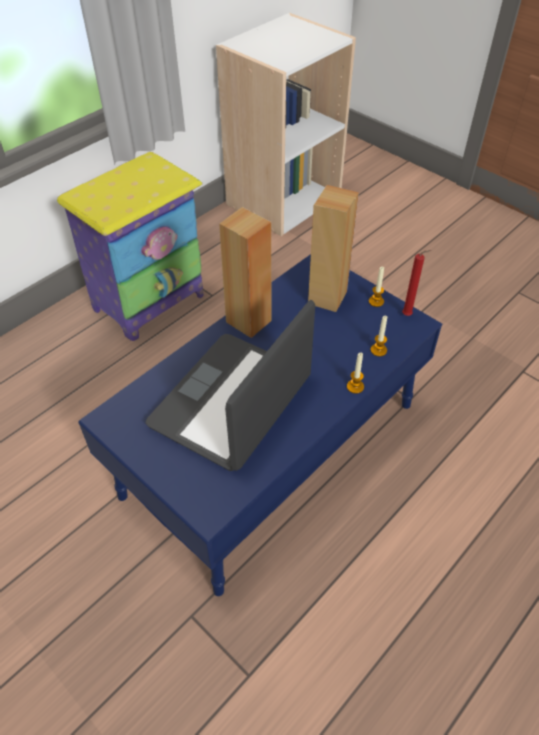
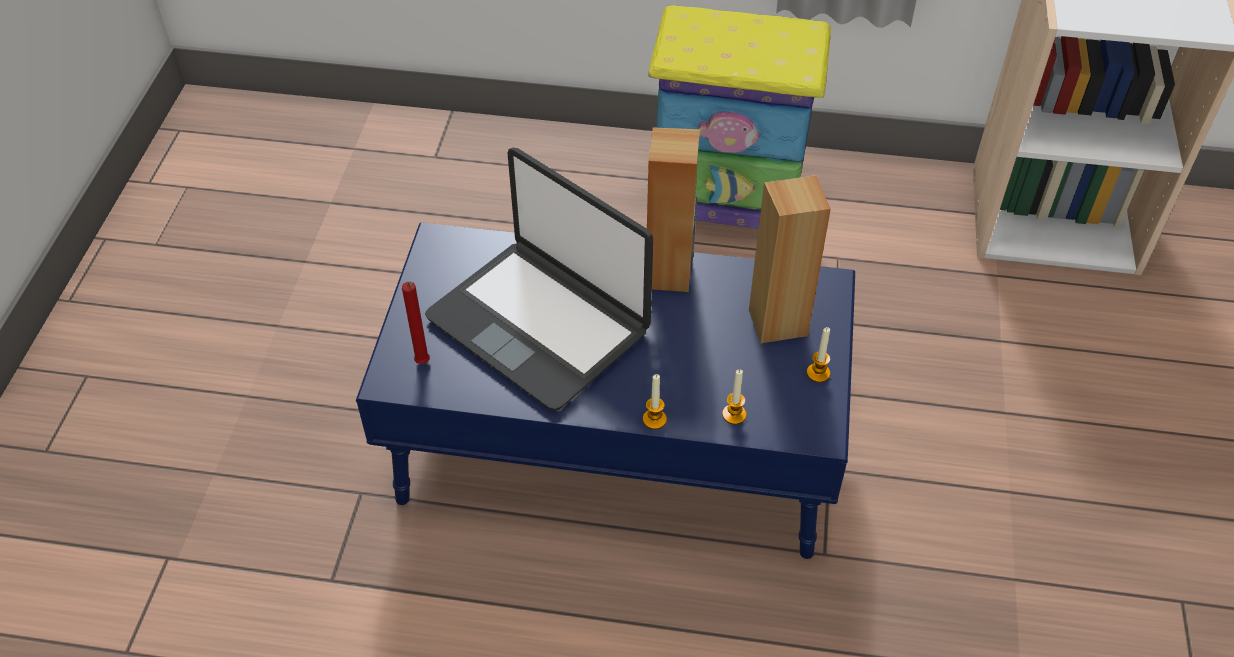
camera: 55 degrees right, 0 degrees up
laptop [145,300,315,471] -> laptop turned 135 degrees counterclockwise [425,147,653,411]
red candle [402,250,432,316] -> red candle moved to [402,282,430,364]

